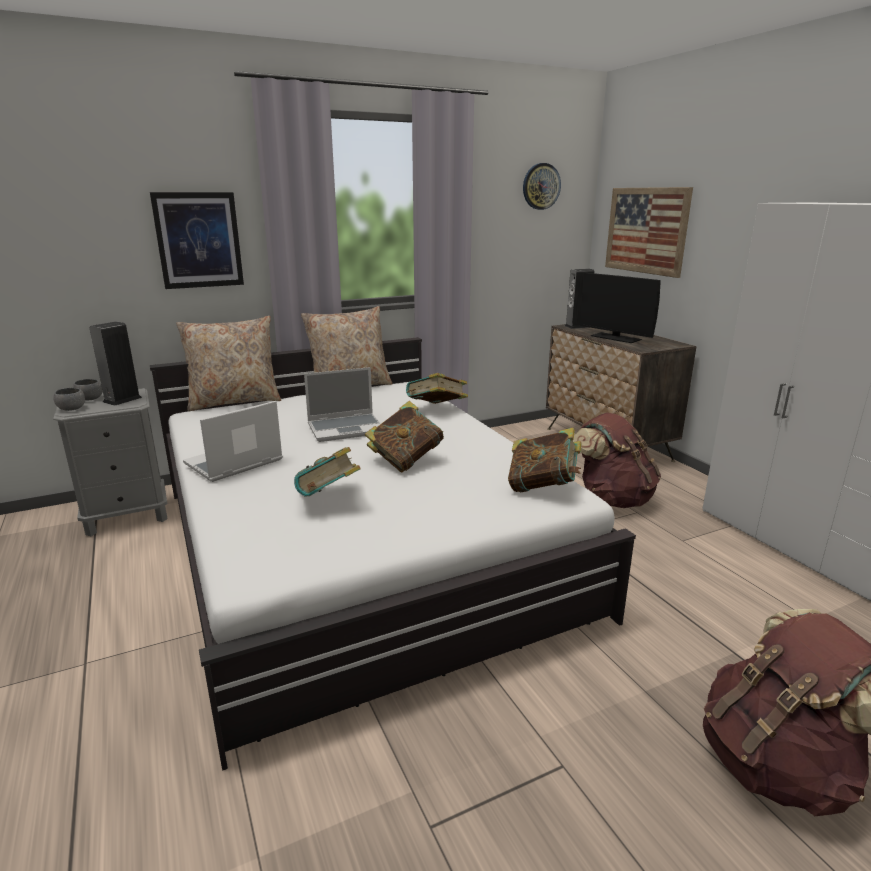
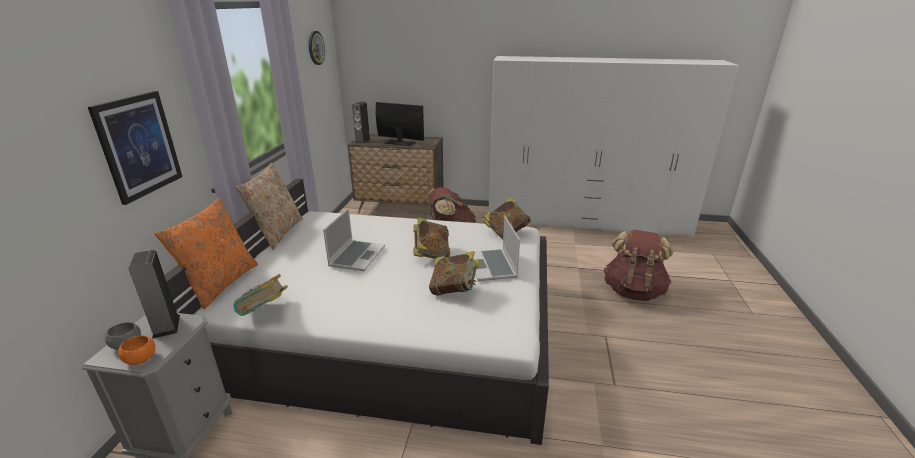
camera: 55 degrees left, 5 degrees up
grey bowl [53,388,85,411] -> orange bowl [118,335,156,365]
beige pillow [176,316,281,411] -> orange pillow [155,198,258,309]
laptop [183,401,283,482] -> laptop moved to [473,216,520,281]
book [406,373,468,404] -> book moved to [234,274,288,316]
monitor [580,273,661,343] -> monitor turned 150 degrees counterclockwise [376,102,424,146]
picture [605,187,693,278] -> none

